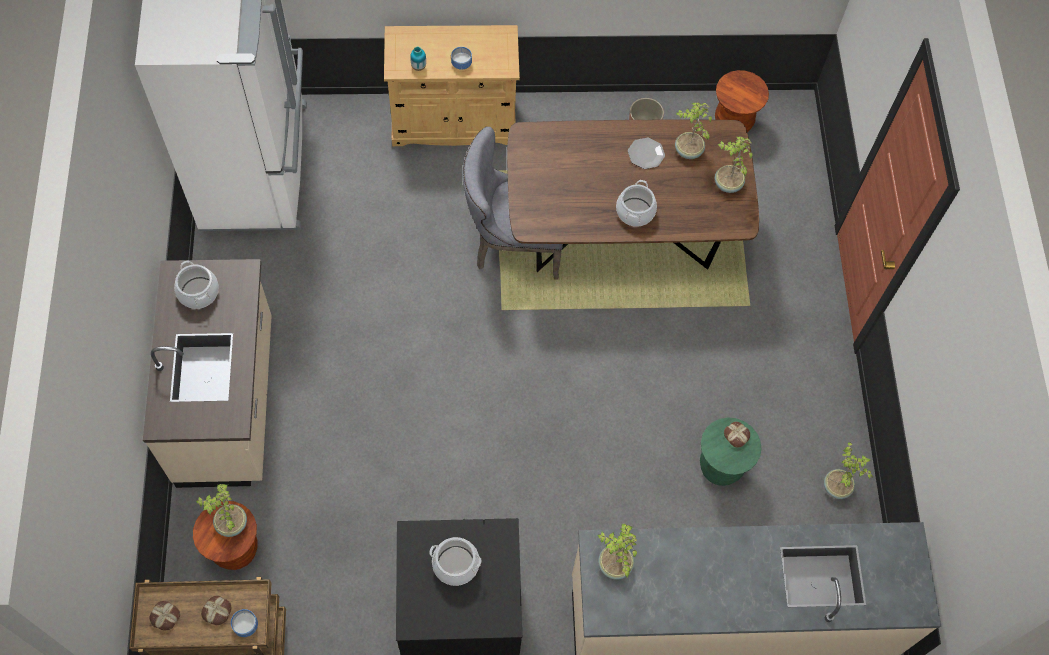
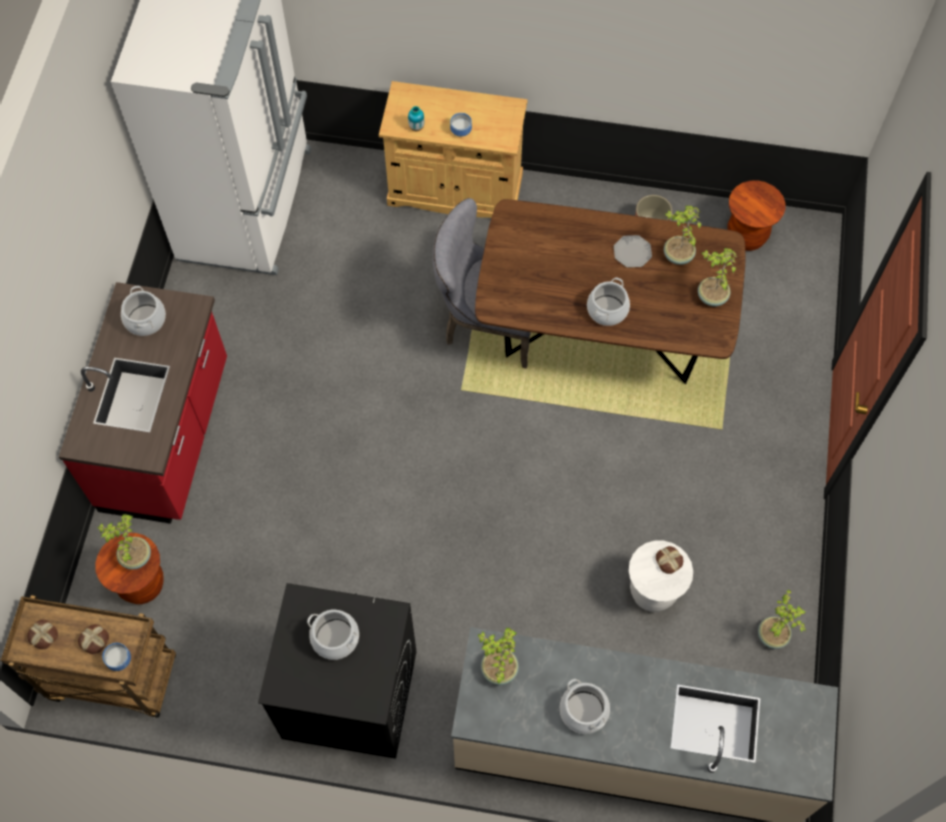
camera: 15 degrees right, 0 degrees up
beige counter [143,259,272,488] -> red counter [59,282,227,524]
green stool [700,417,762,486] -> white stool [629,541,693,612]
none -> cooking pot [560,679,610,734]

